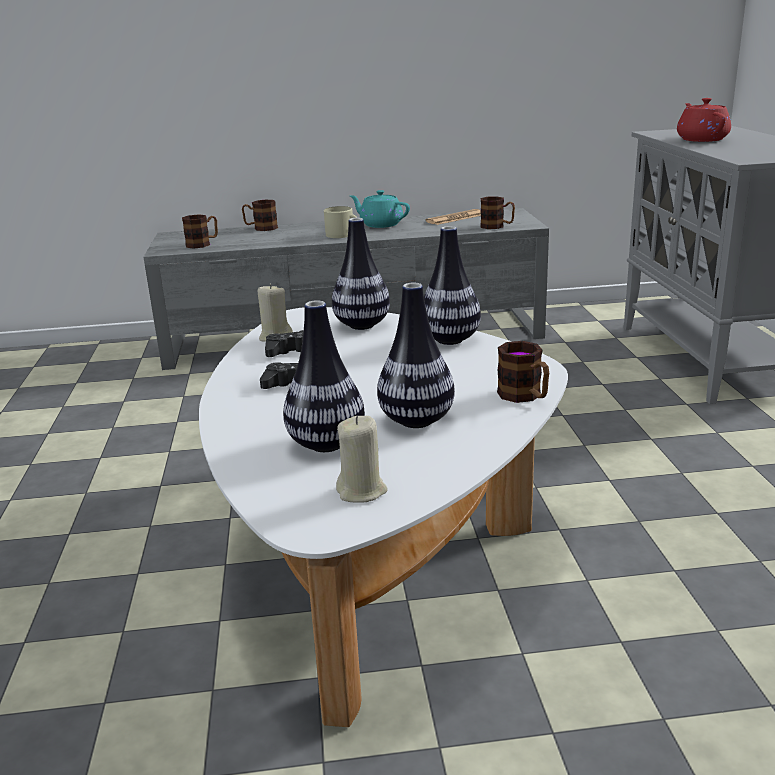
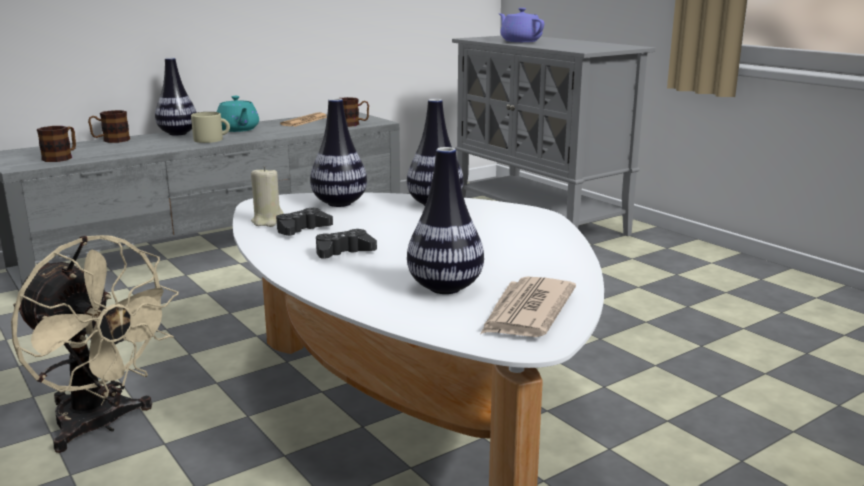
camera: 30 degrees left, 5 degrees down
beige candle [336,416,388,503] -> newspaper [481,277,576,337]
turquoise teapot [349,190,410,228] -> turquoise teapot turned 120 degrees counterclockwise [217,96,259,132]
vase [377,283,455,428] -> vase moved to [155,58,197,135]
mug [497,341,549,403] -> none
red teapot [677,98,731,142] -> purple teapot [498,8,544,42]
none -> beige fan [11,235,179,453]

